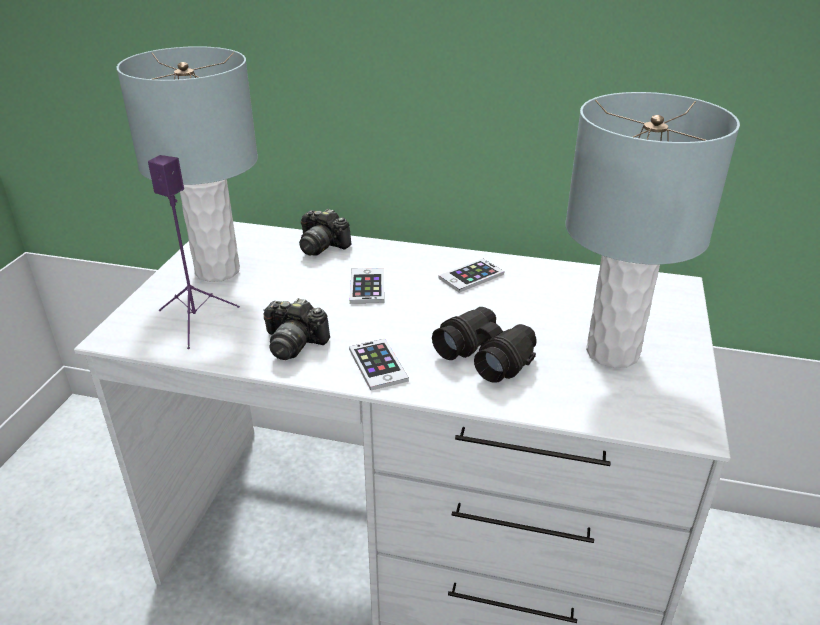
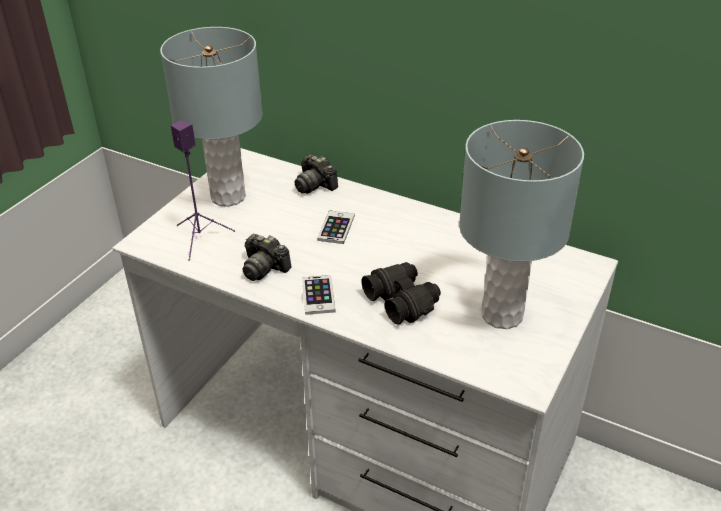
camera: 15 degrees right, 5 degrees up
phone [438,259,504,293] -> none

